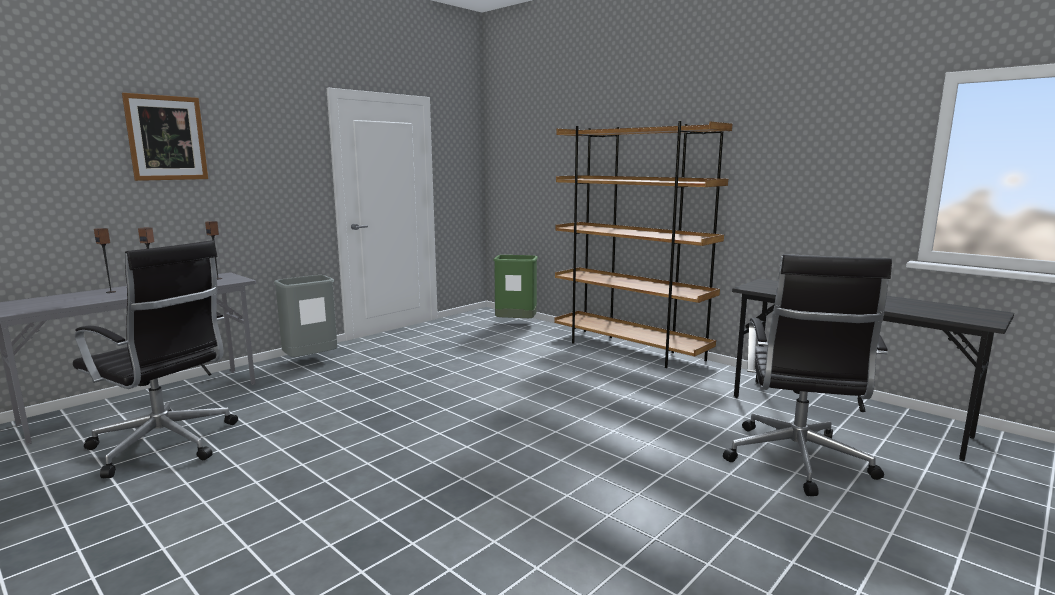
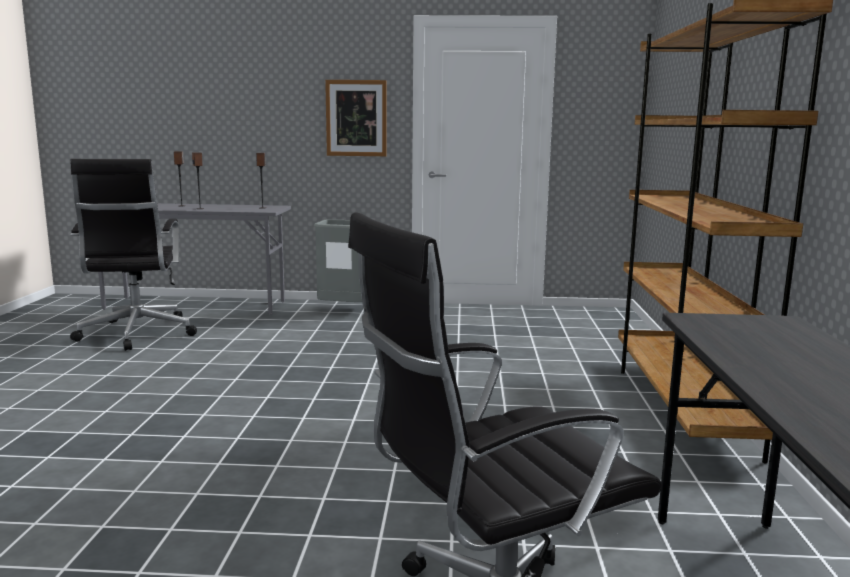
camera: 50 degrees right, 0 degrees up
picture [122,93,208,181] -> picture moved to [325,80,386,156]
green trash can [493,255,538,318] -> none

